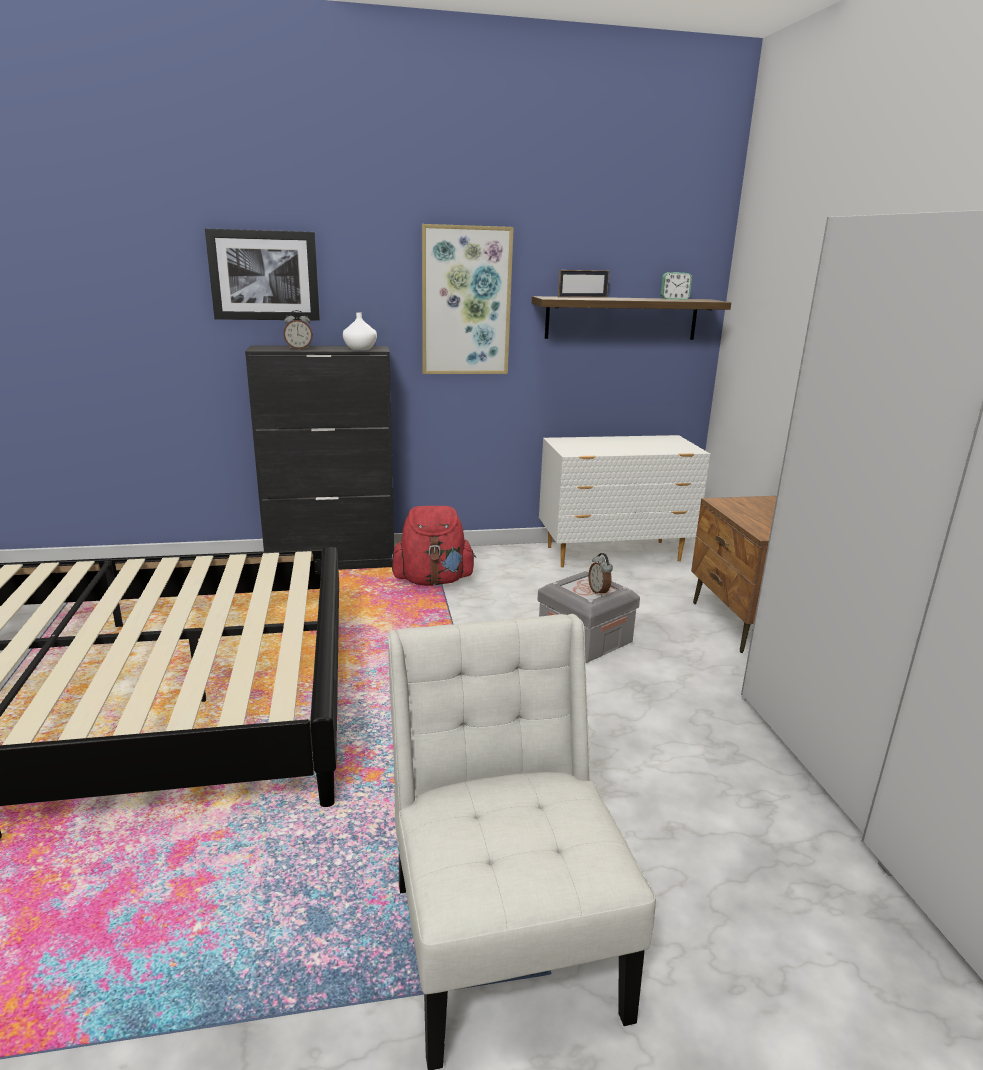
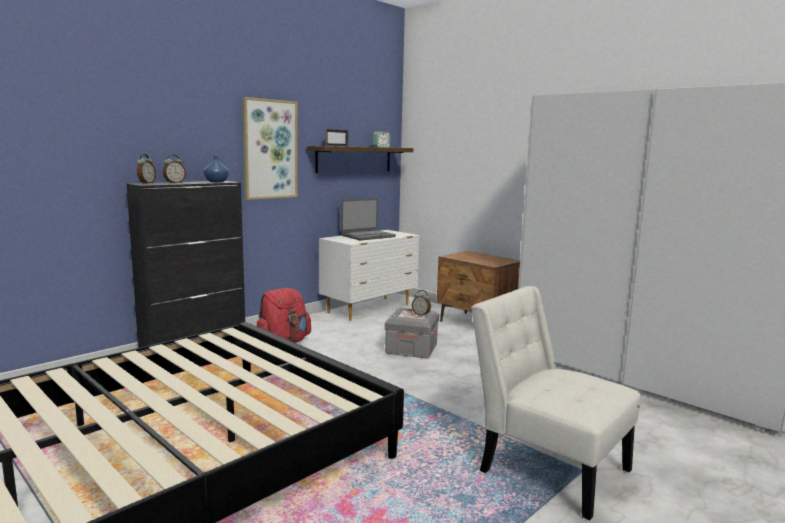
camera: 35 degrees left, 10 degrees down
picture [205,229,320,321] -> none
white vase [343,312,377,350] -> blue vase [203,156,229,182]
none -> alarm clock [136,154,156,184]
none -> laptop [341,198,396,240]

